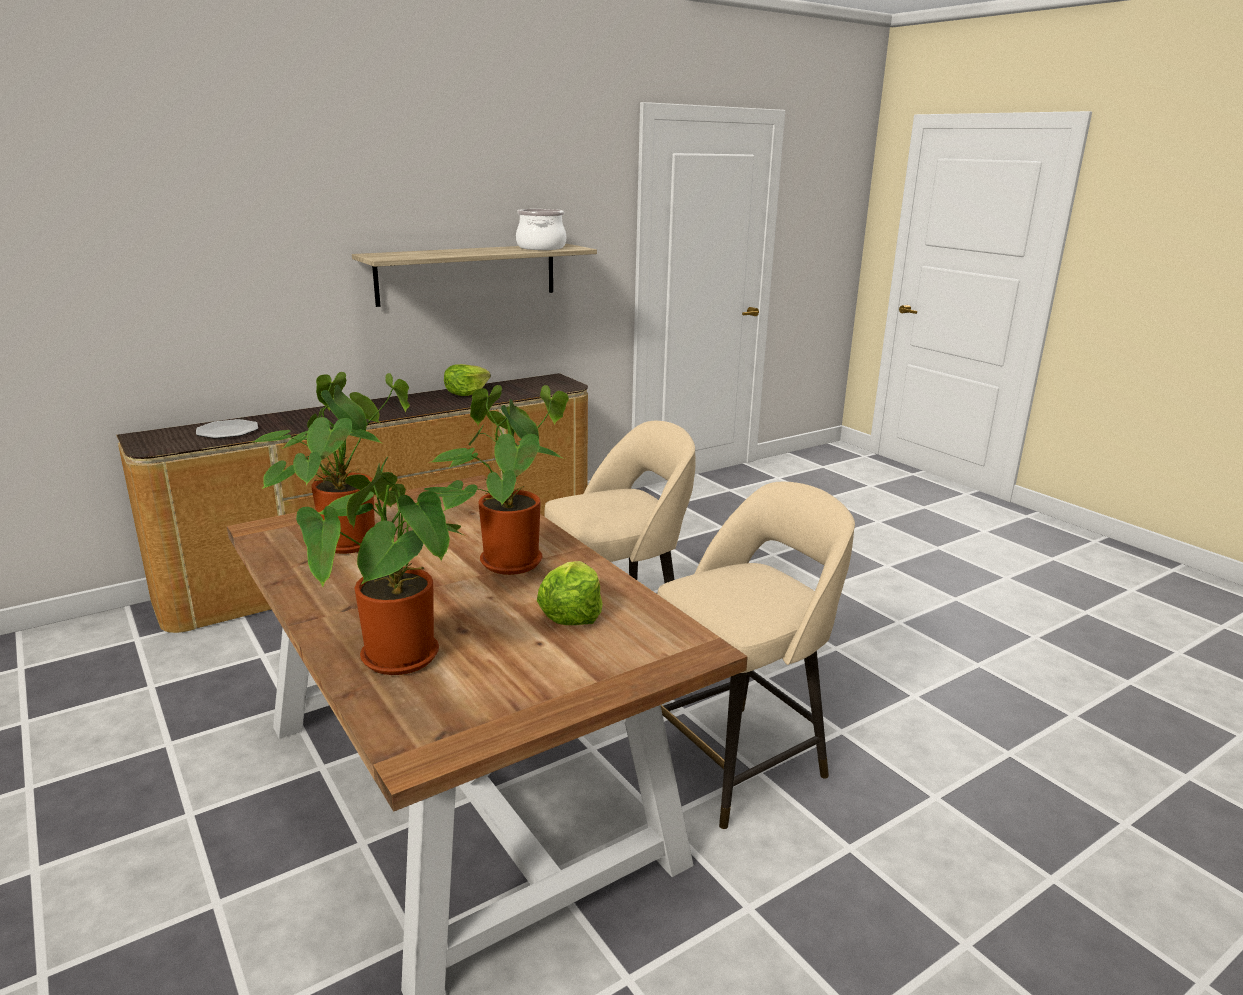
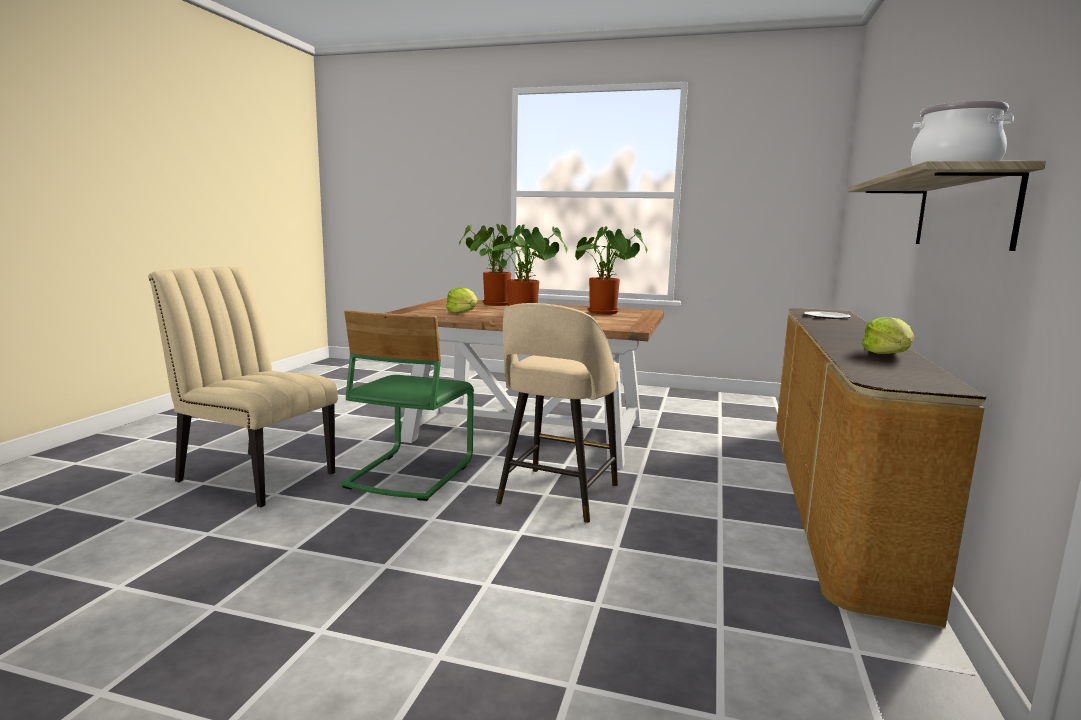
camera: 140 degrees right, 10 degrees down
beige stool [657,482,855,829] -> green chair [341,310,474,501]
none -> beige chair [148,267,338,507]

